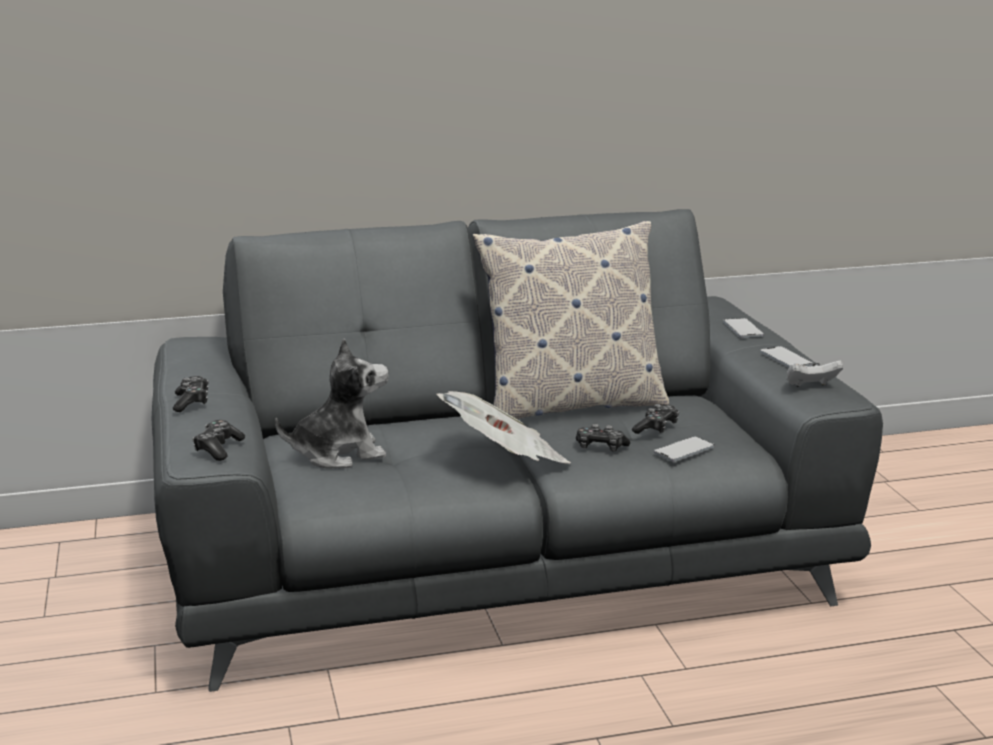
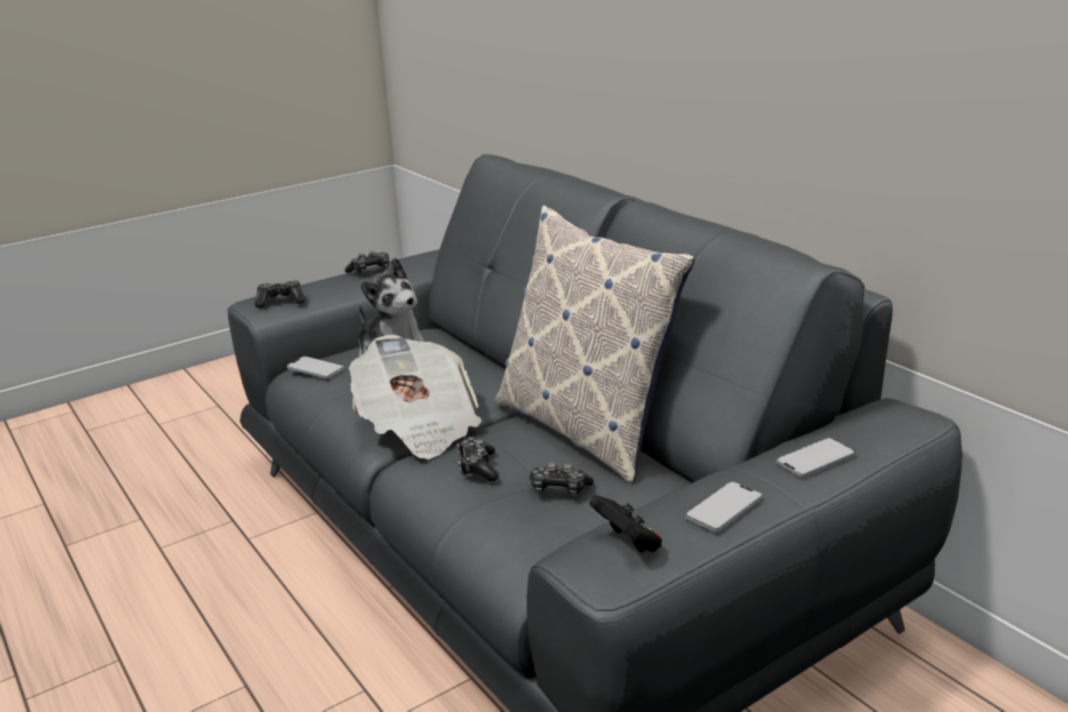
camera: 70 degrees right, 5 degrees up
phone [654,436,714,462] -> phone moved to [287,356,344,379]
white game controller [787,361,843,387] -> black game controller [589,495,662,552]

